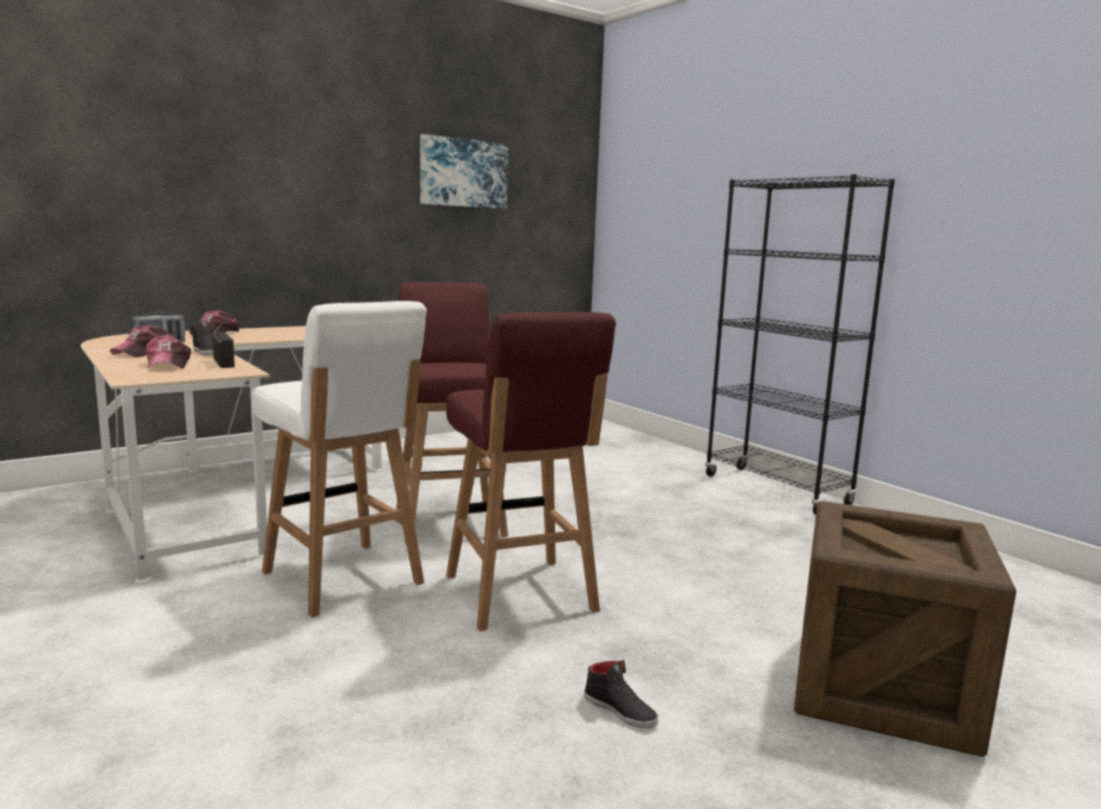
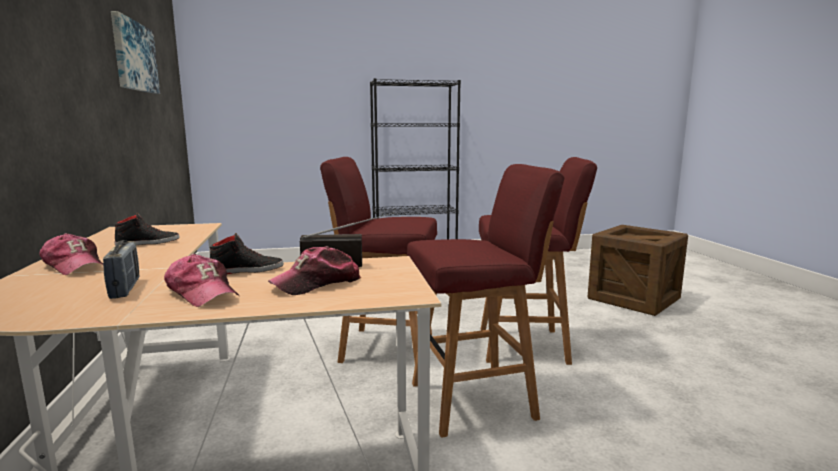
camera: 65 degrees left, 0 degrees up
cap [146,334,191,369] -> cap turned 135 degrees clockwise [268,246,361,295]
white stool [252,301,427,618] -> red stool [407,164,564,438]
black shoe [584,660,658,728] -> black shoe moved to [114,213,180,245]

